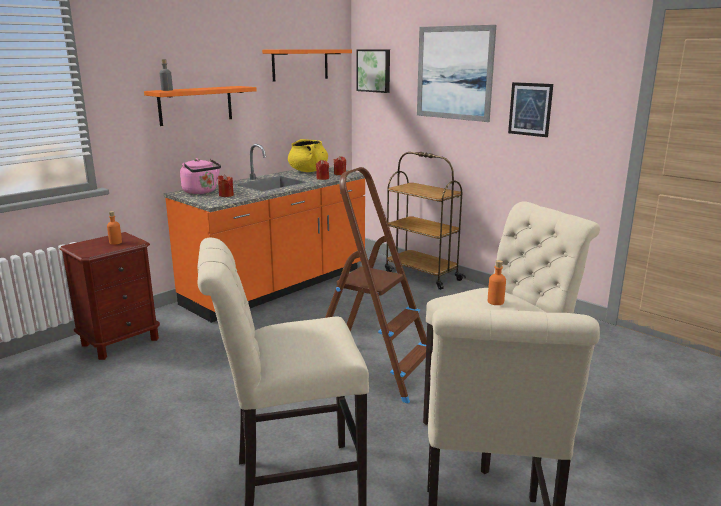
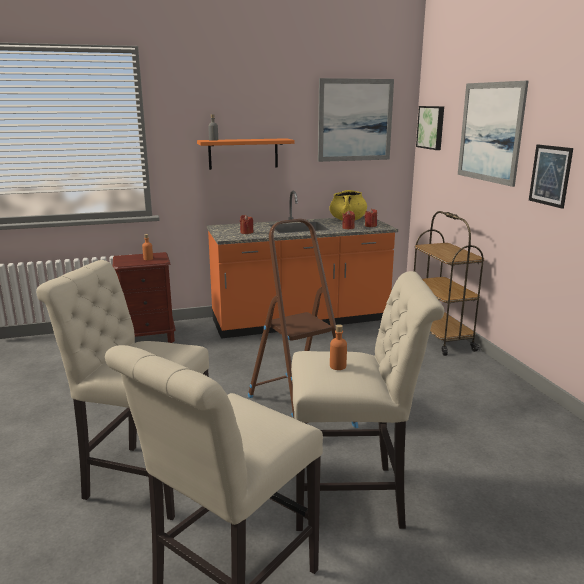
camera: 30 degrees right, 0 degrees up
pink kettle [180,158,221,194] -> none
orange shelf [262,49,352,81] -> picture [318,78,394,162]

